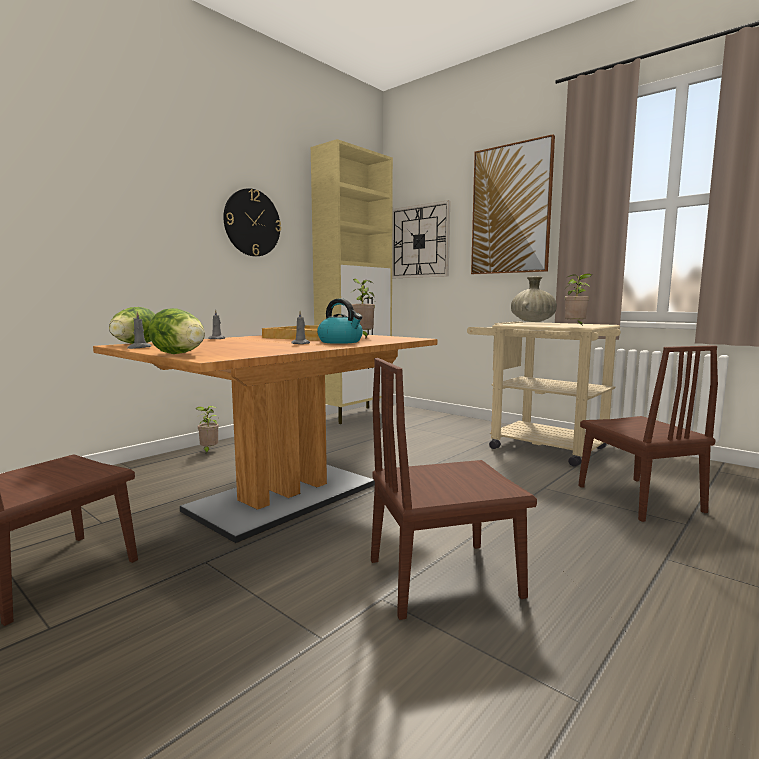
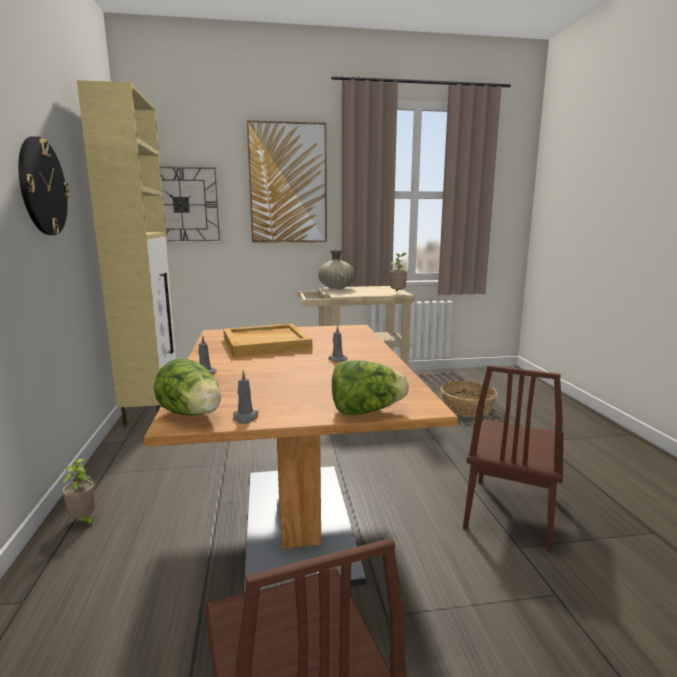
camera: 50 degrees left, 5 degrees up
kettle [317,299,363,344] -> none
potted plant [351,278,375,338] -> none
brown chair [579,345,718,522] -> basket [440,381,498,417]

